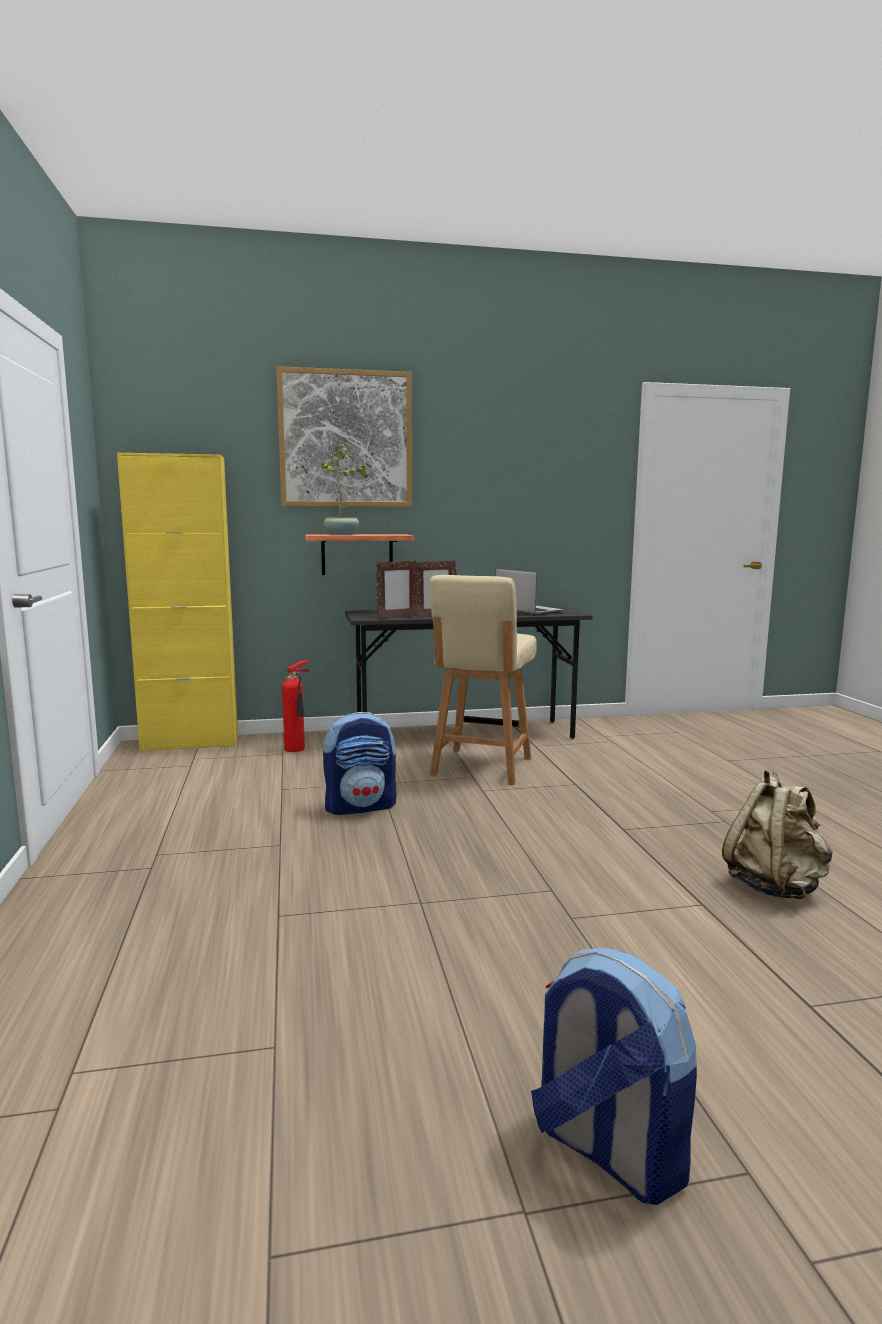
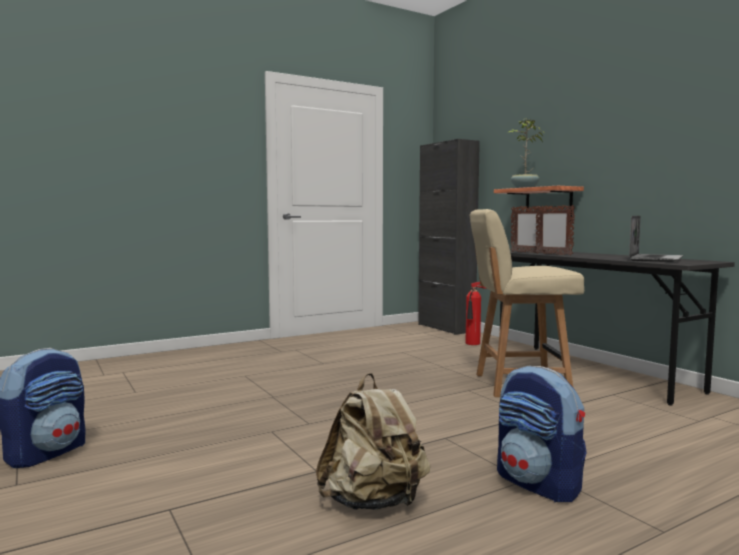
camera: 70 degrees right, 5 degrees down
yellow cabinet [117,452,238,753] -> black cabinet [418,139,480,335]
picture [276,366,412,507] -> none
backpack [323,712,397,815] -> backpack moved to [497,366,587,502]

